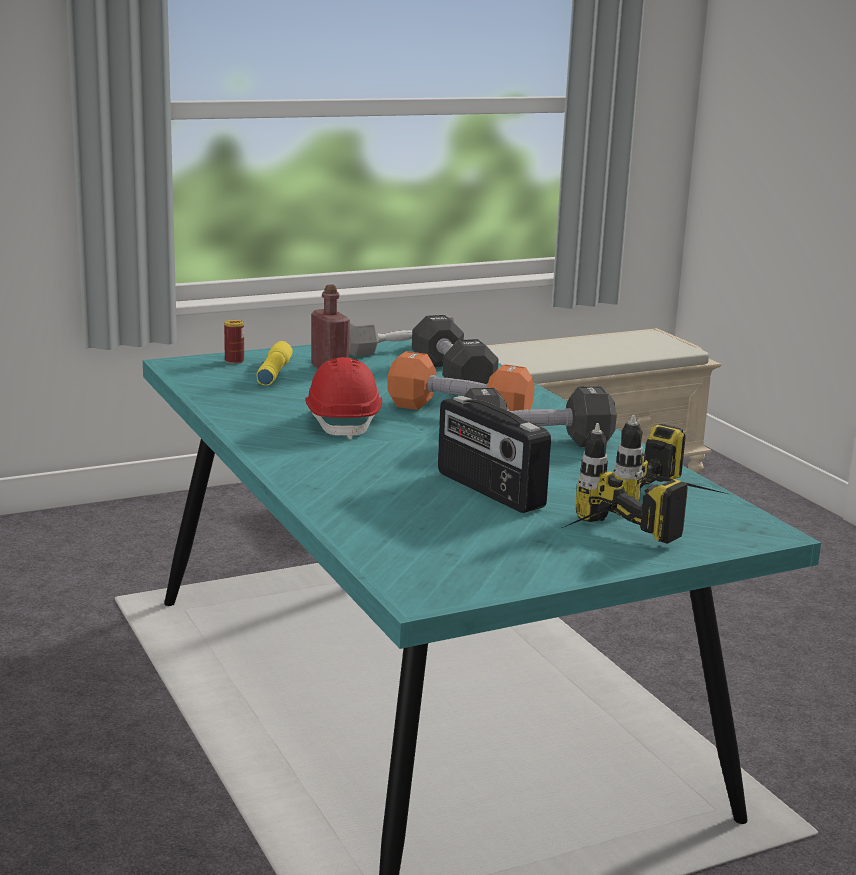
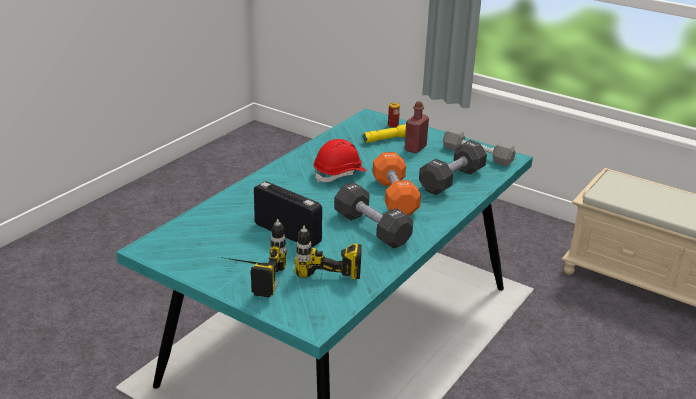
camera: 60 degrees right, 10 degrees up
radio [438,396,551,513] -> radio turned 105 degrees clockwise [254,181,322,248]

